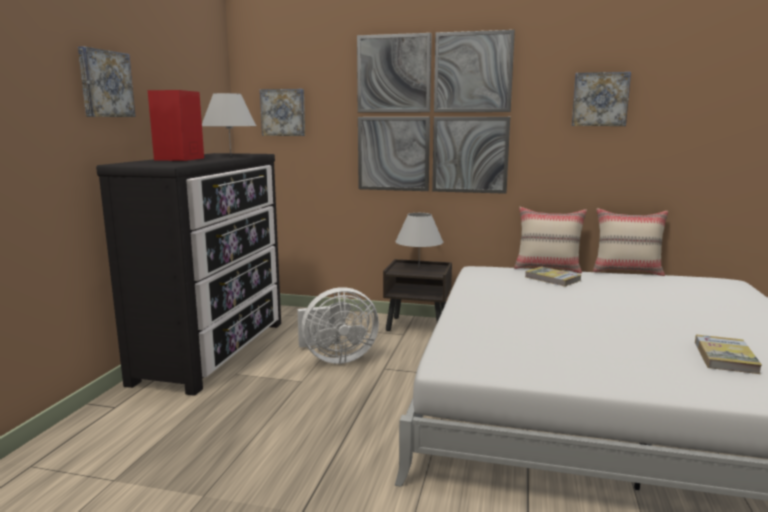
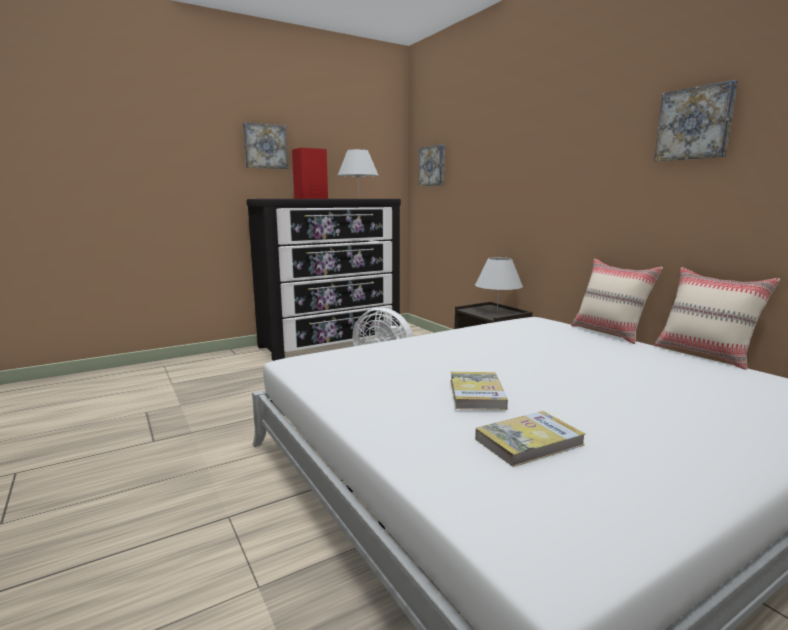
camera: 45 degrees right, 0 degrees up
picture [357,30,515,194] -> none
book [525,267,581,287] -> book moved to [450,372,508,410]

